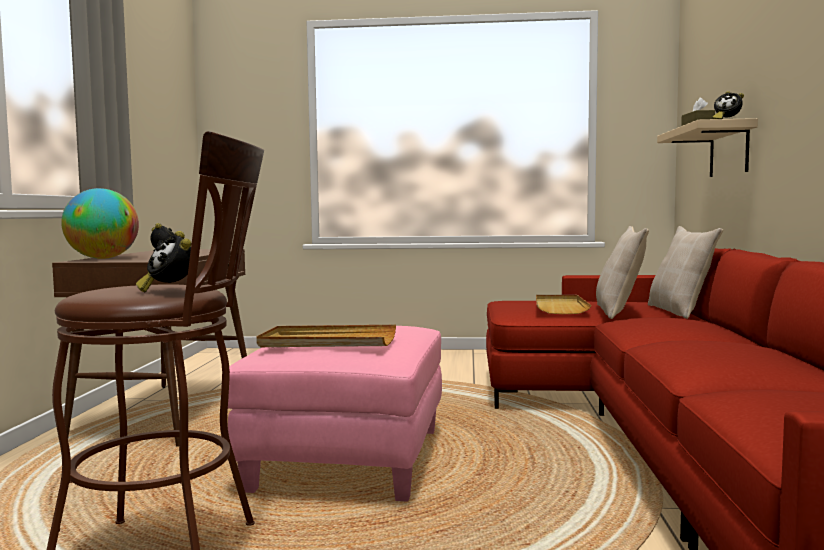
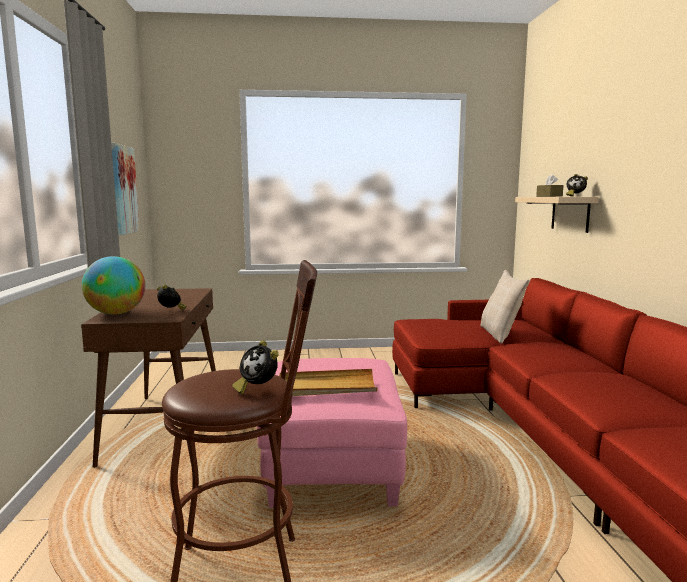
camera: 10 degrees left, 5 degrees up
beige tray [536,295,592,314] -> none
beige pillow [648,226,723,319] -> none
none -> picture [111,143,140,235]

